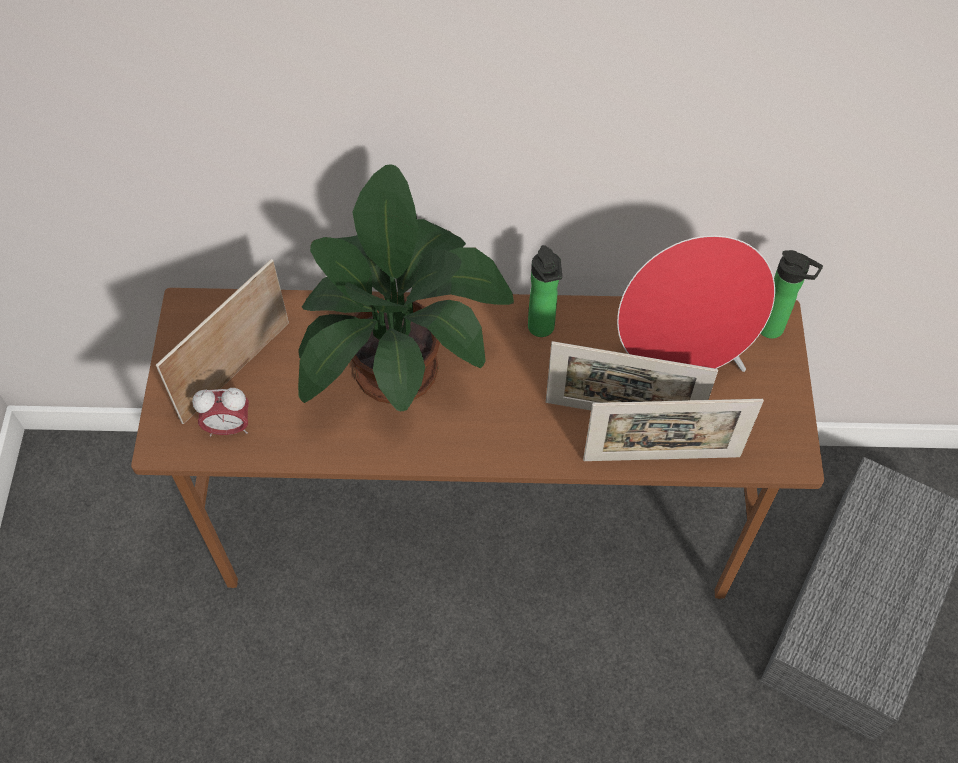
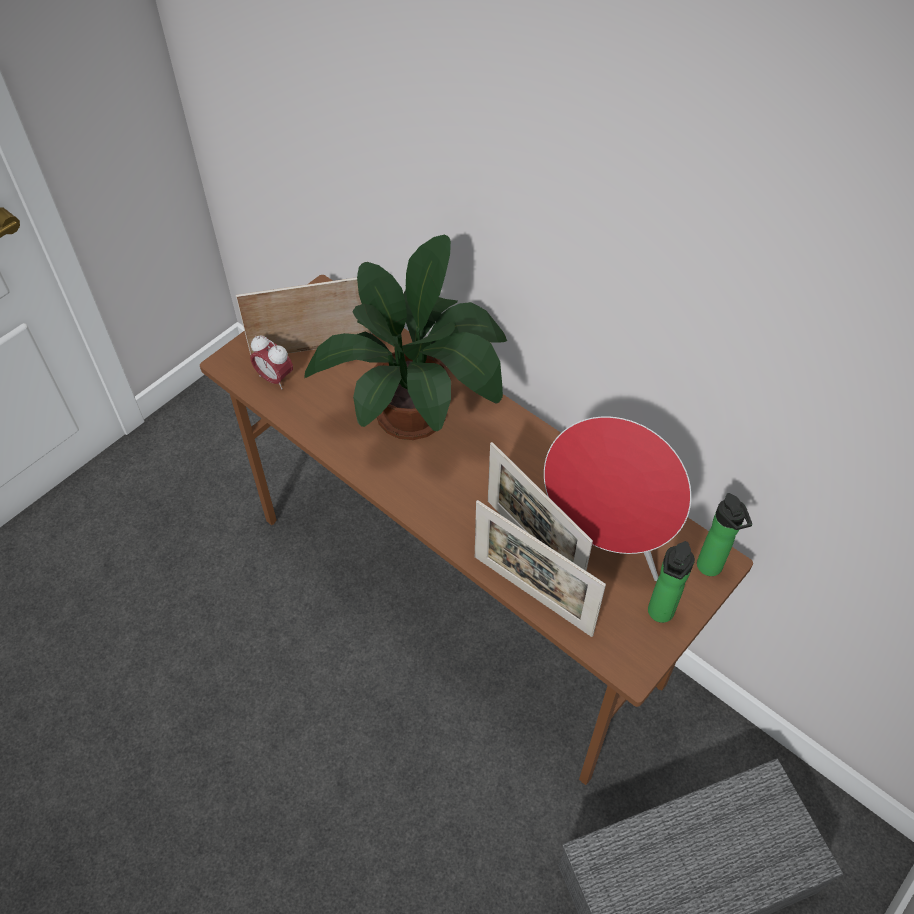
camera: 40 degrees right, 5 degrees down
bottle [528,245,562,337] -> bottle moved to [648,541,695,623]

